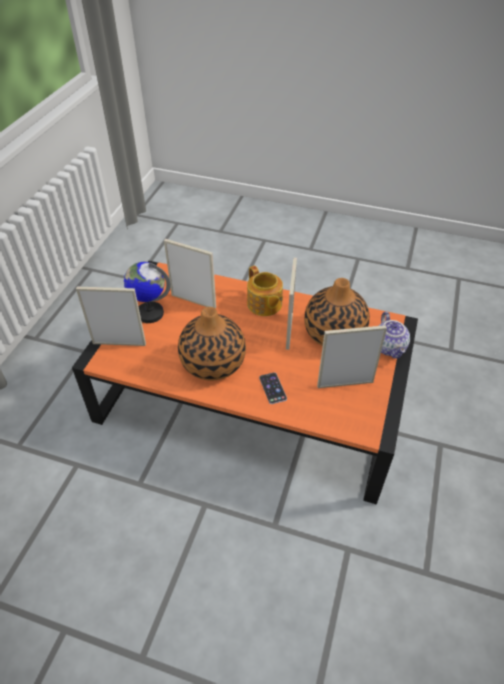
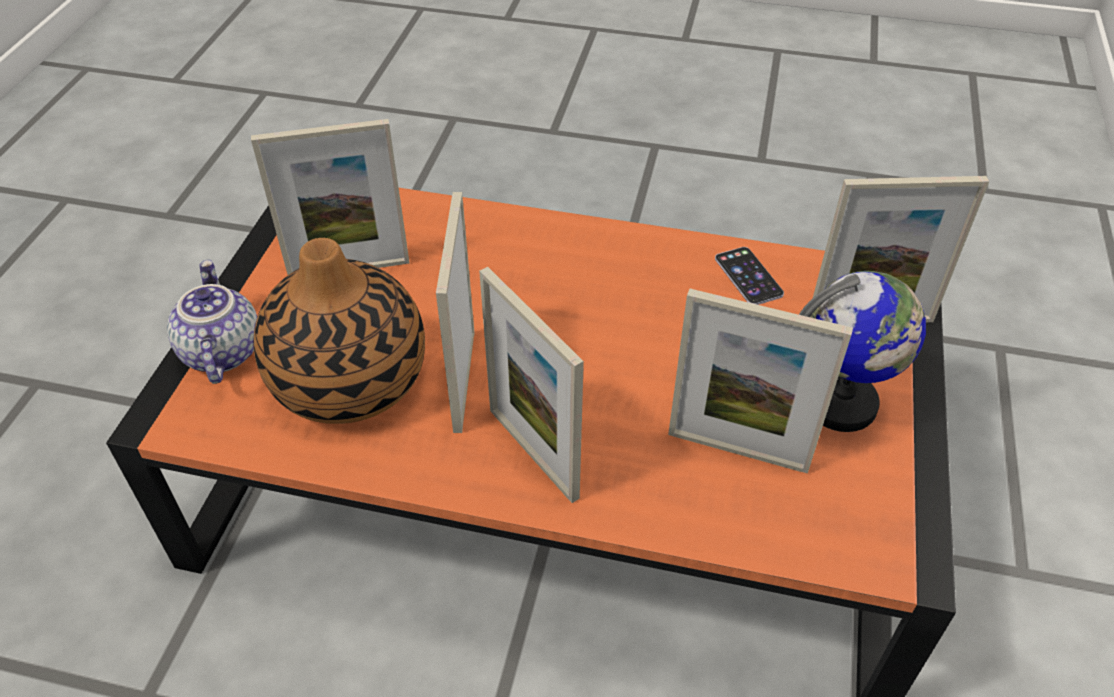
camera: 175 degrees right, 0 degrees up
vase [178,307,246,381] -> none
teapot [247,266,283,316] -> picture frame [479,267,584,503]
phone [259,373,287,404] -> phone moved to [715,247,784,305]

